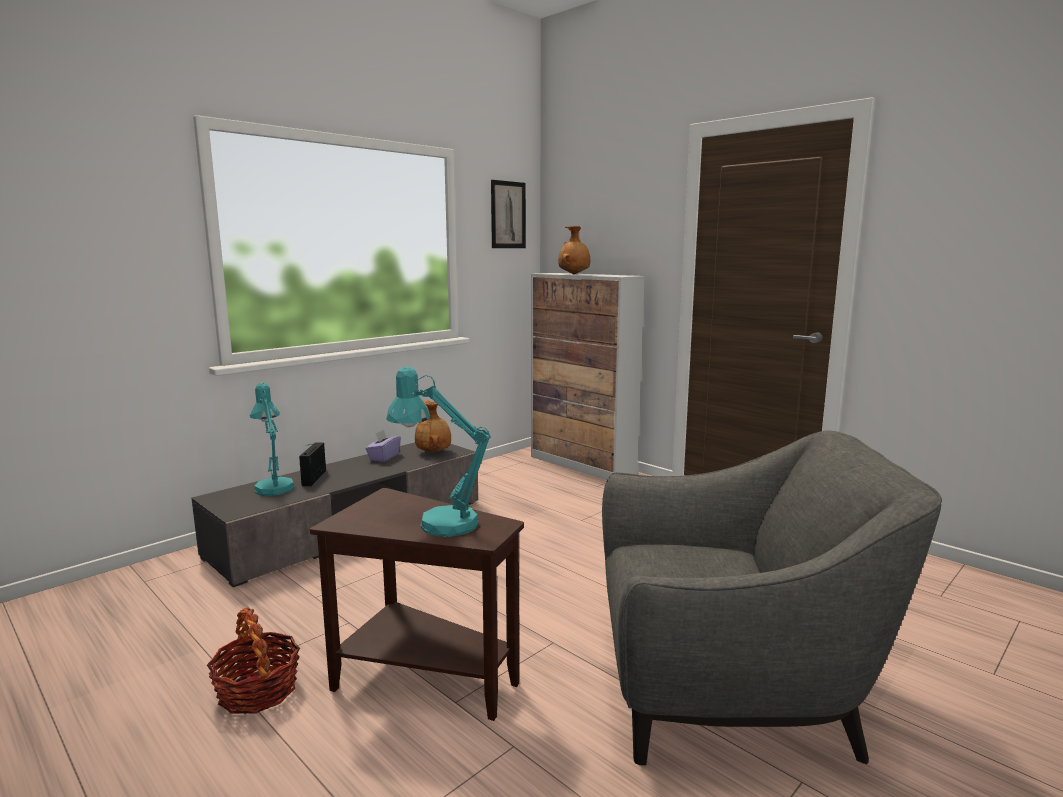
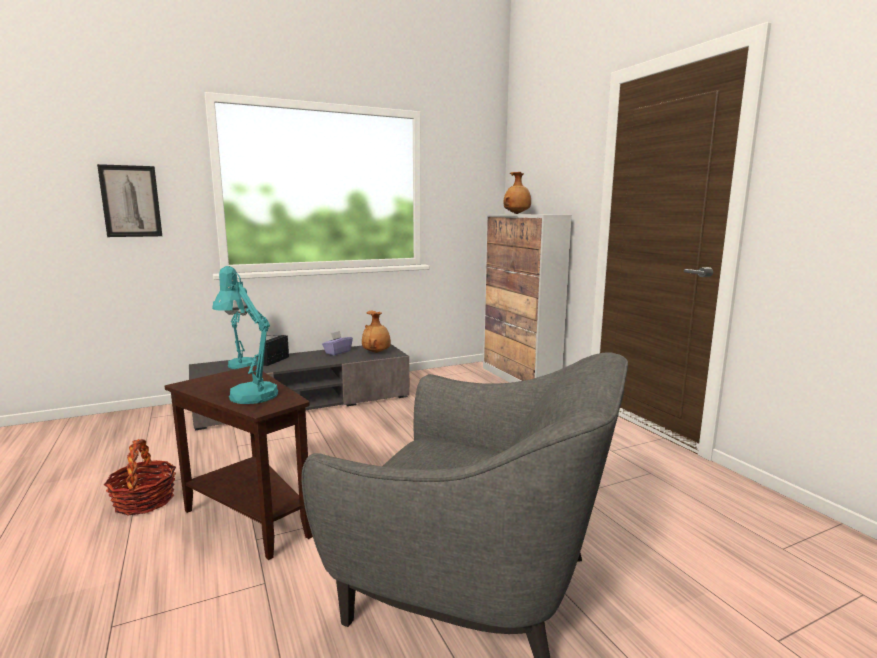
camera: 20 degrees right, 0 degrees up
picture [491,180,526,248] -> picture moved to [97,164,162,237]

